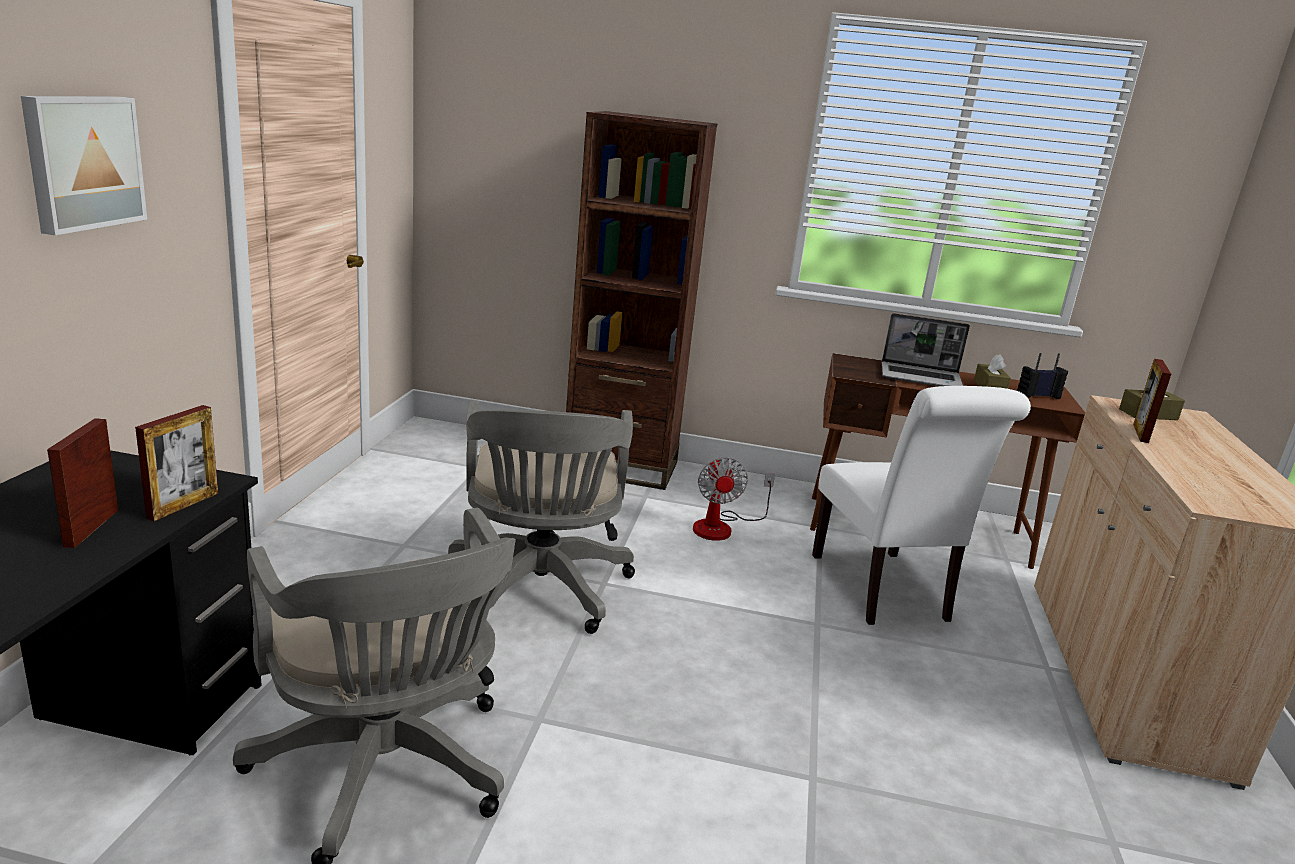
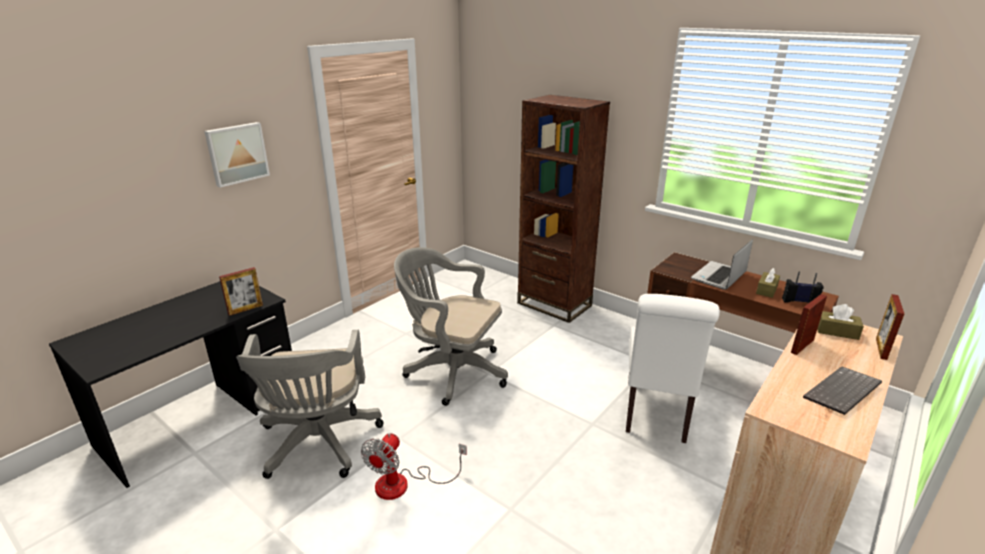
camera: 30 degrees right, 5 degrees up
picture frame [47,418,118,548] -> picture frame moved to [876,294,904,360]
grey office chair [448,400,635,634] -> grey office chair turned 90 degrees clockwise [394,247,508,406]
fan [693,457,775,541] -> fan moved to [361,433,467,500]
laptop [881,313,970,386] -> laptop turned 90 degrees clockwise [691,239,753,290]
none -> keyboard [803,366,882,415]

